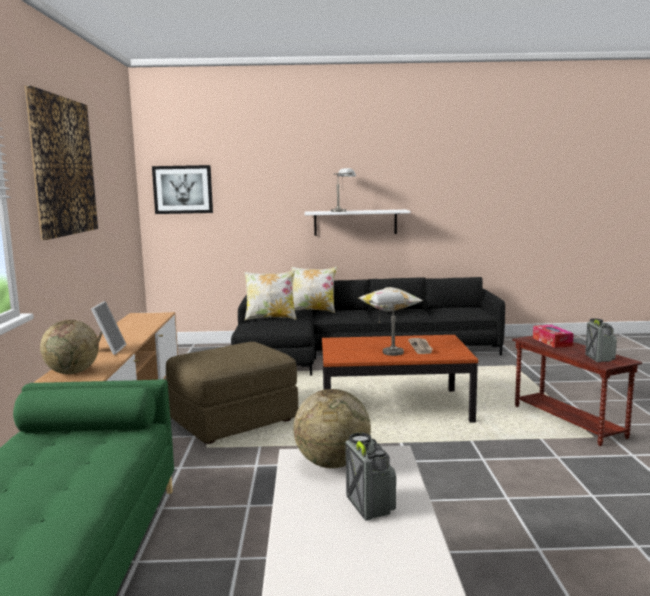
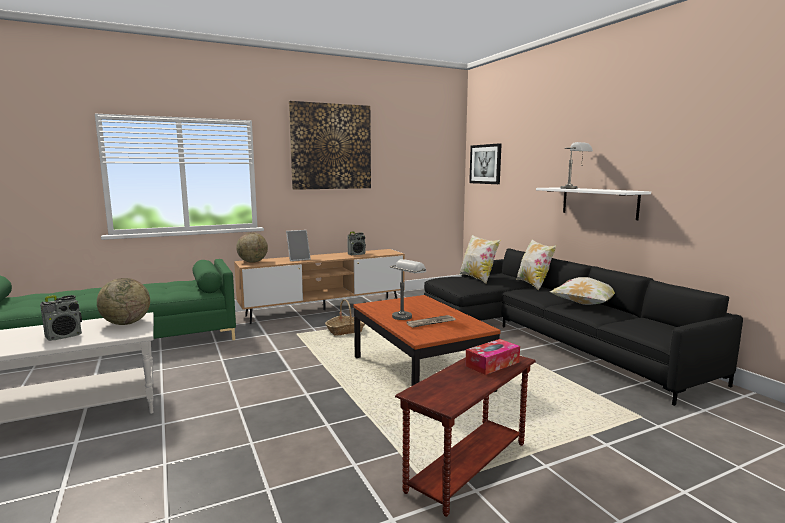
camera: 65 degrees right, 0 degrees up
brown ottoman [166,342,298,444] -> basket [325,299,365,336]
radio [585,318,617,362] -> radio moved to [347,232,366,255]

